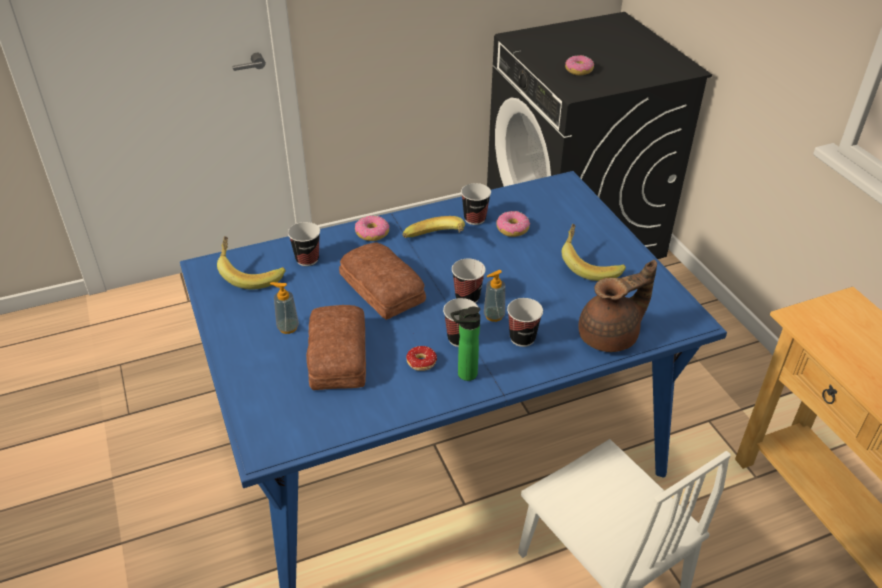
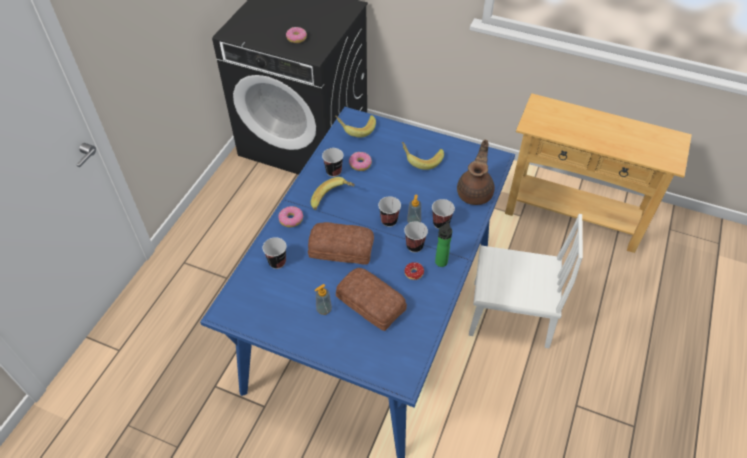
camera: 45 degrees left, 10 degrees up
banana [217,236,286,290] -> banana moved to [335,115,376,138]

